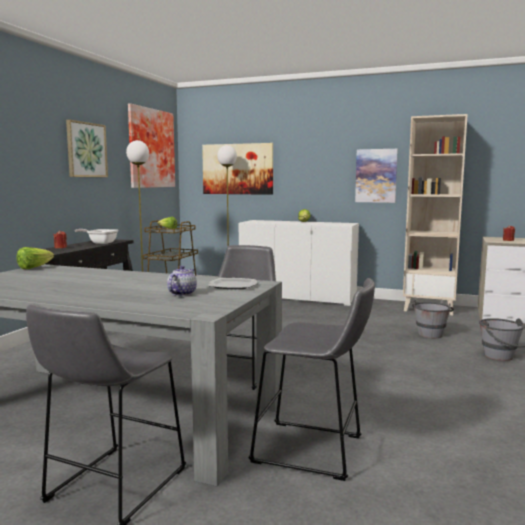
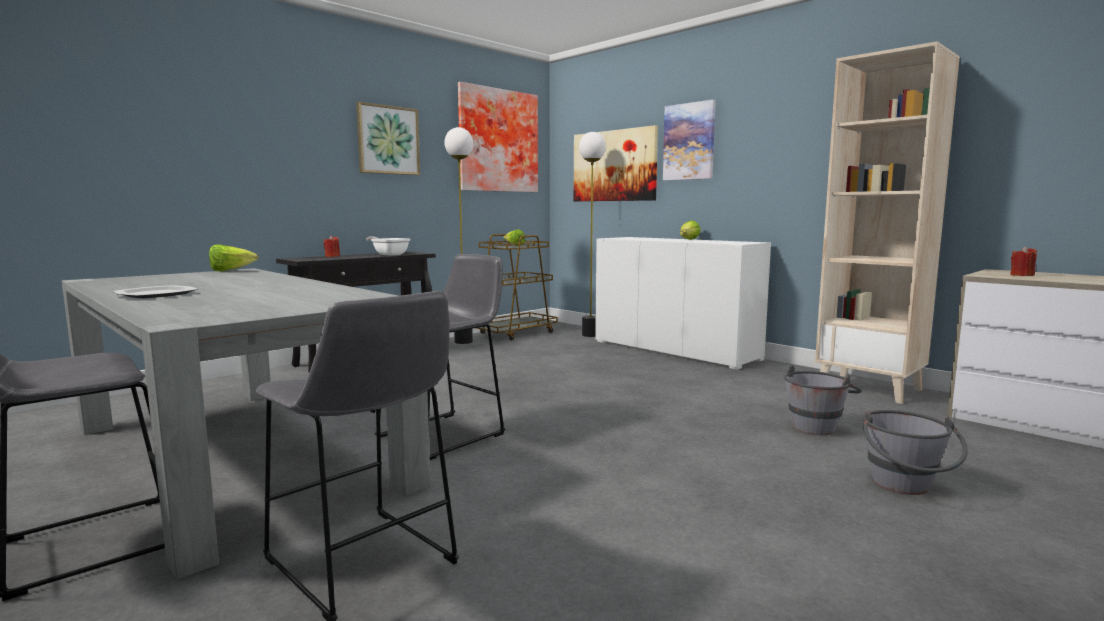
camera: 25 degrees right, 0 degrees up
teapot [167,266,197,296] -> none
plate [208,278,257,289] -> plate moved to [113,285,197,298]
picture [355,149,398,203] -> picture moved to [663,100,716,181]

